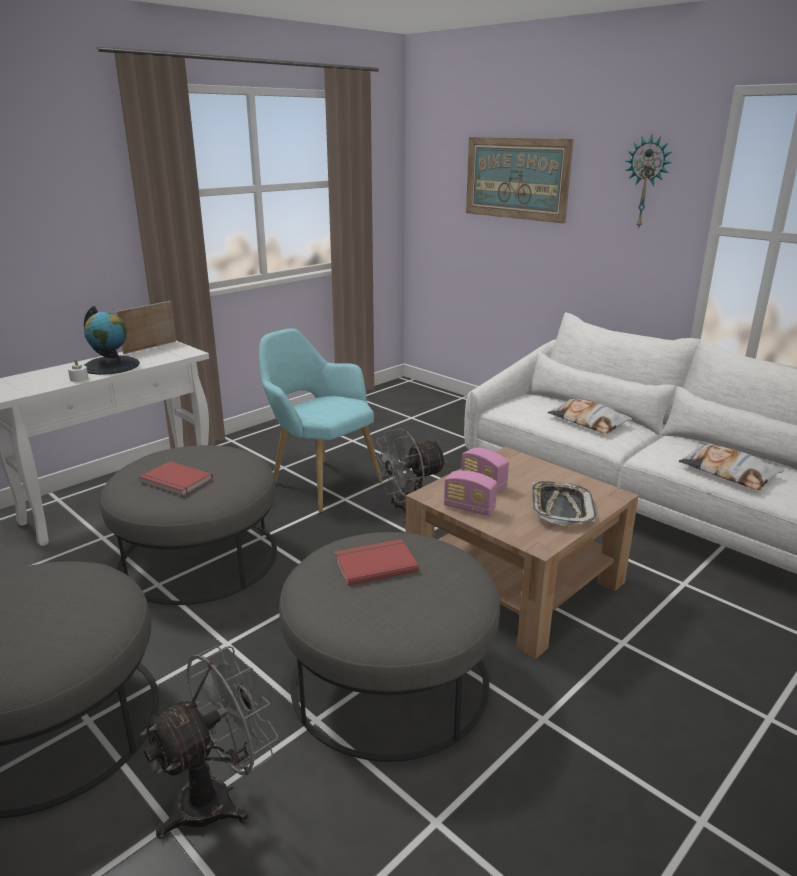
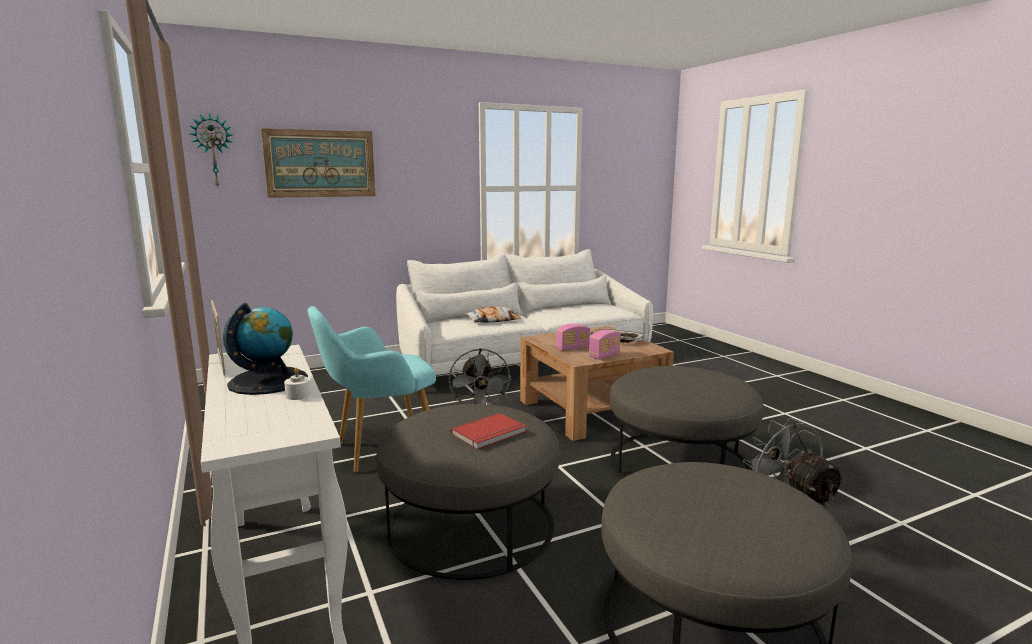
camera: 70 degrees left, 10 degrees down
red book [335,539,419,586] -> none
wall clock [626,135,672,230] -> wall clock moved to [190,113,233,188]
pillow [678,443,783,490] -> none

